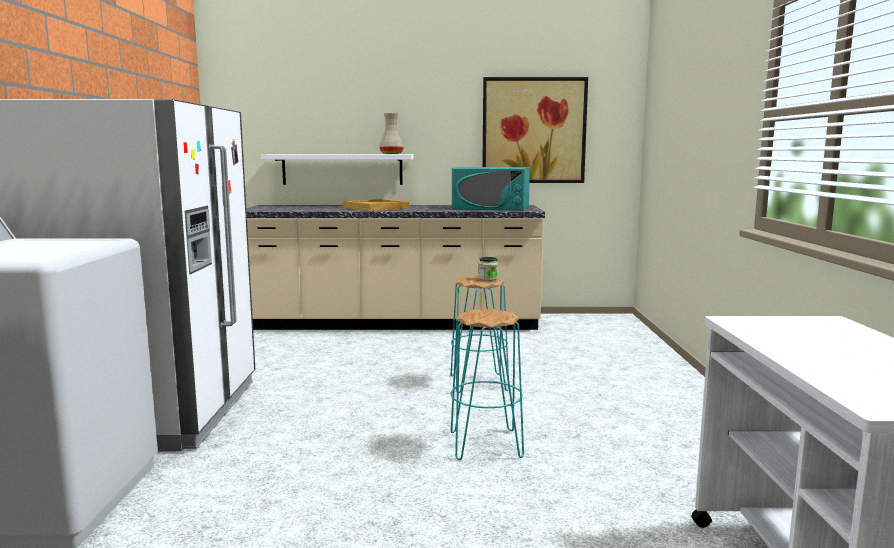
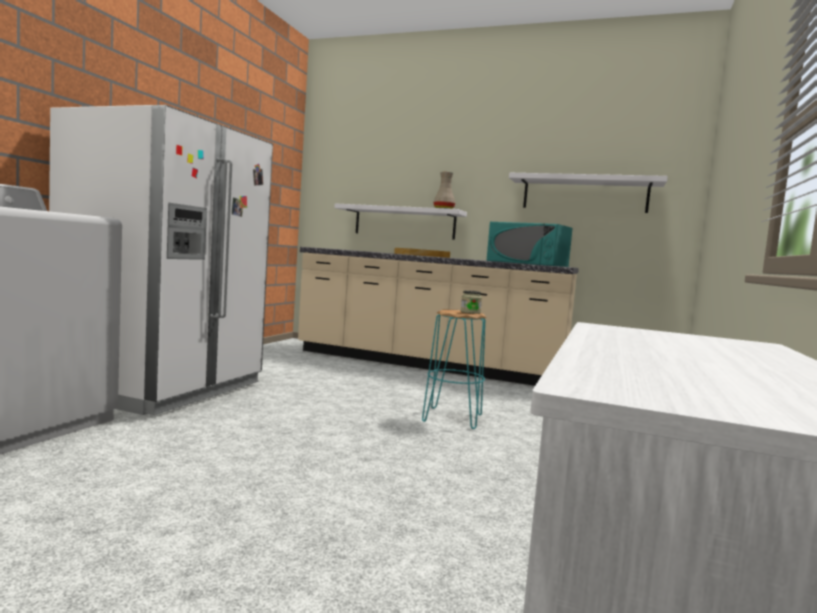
camera: 20 degrees right, 5 degrees down
turquoise stool [450,309,524,460] -> none
picture [482,77,588,183] -> white shelf [509,173,668,213]

